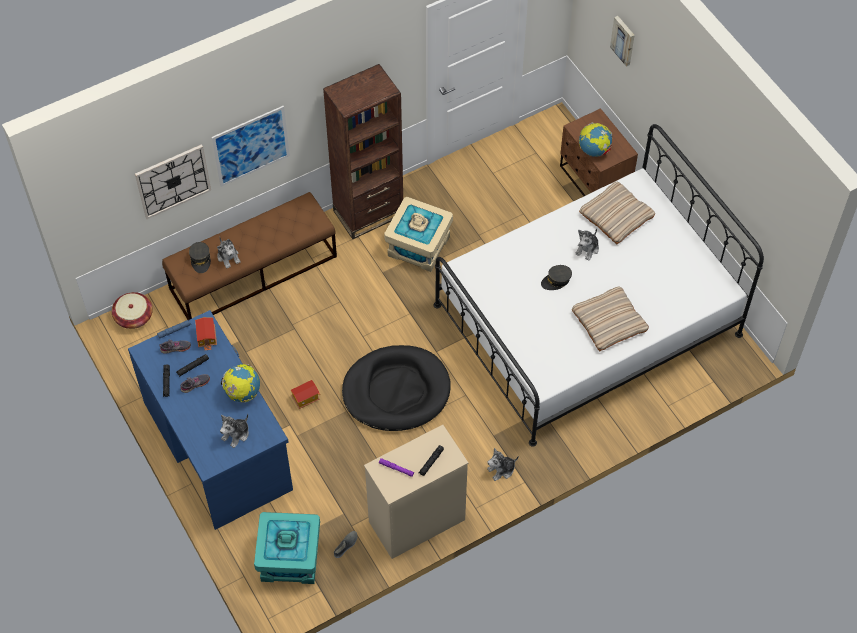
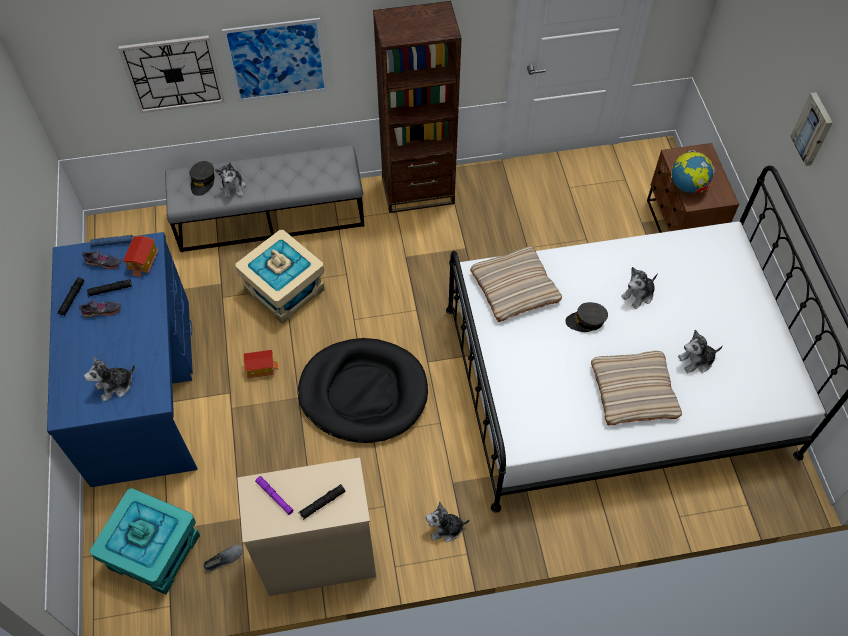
camera: 20 degrees right, 0 degrees up
basket [112,292,153,329] -> none
brown bench [162,192,337,320] -> grey bench [165,145,364,252]
globe [221,364,260,402] -> none
beige storage box [384,197,453,272] -> beige storage box moved to [235,230,325,324]
beige pillow [579,182,655,244] -> beige pillow moved to [470,247,562,322]
picture [610,16,635,67] -> picture moved to [790,92,833,166]
none -> plush toy [678,330,723,373]

